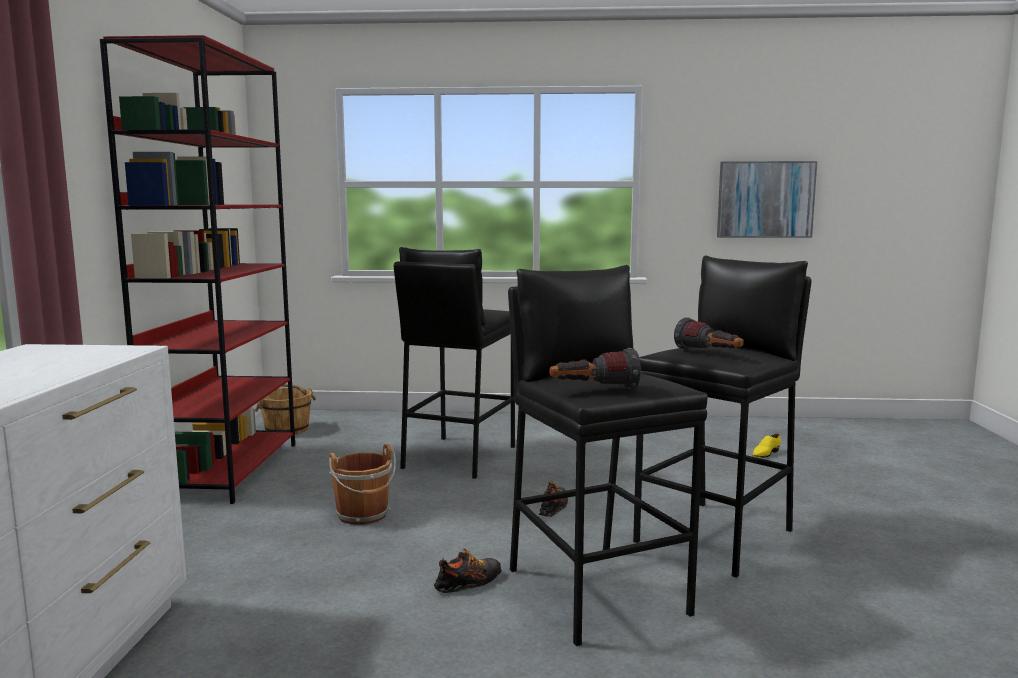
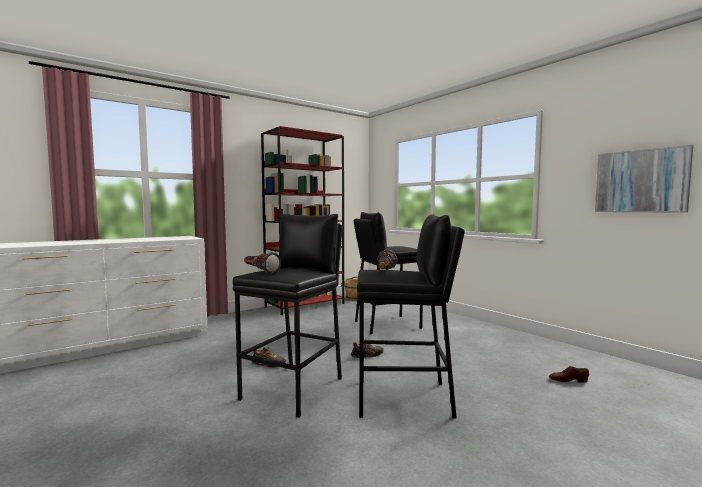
camera: 50 degrees right, 5 degrees down
brown bucket [329,444,396,525] -> none
yellow shoe [753,434,781,458] -> brown shoe [549,366,589,383]

